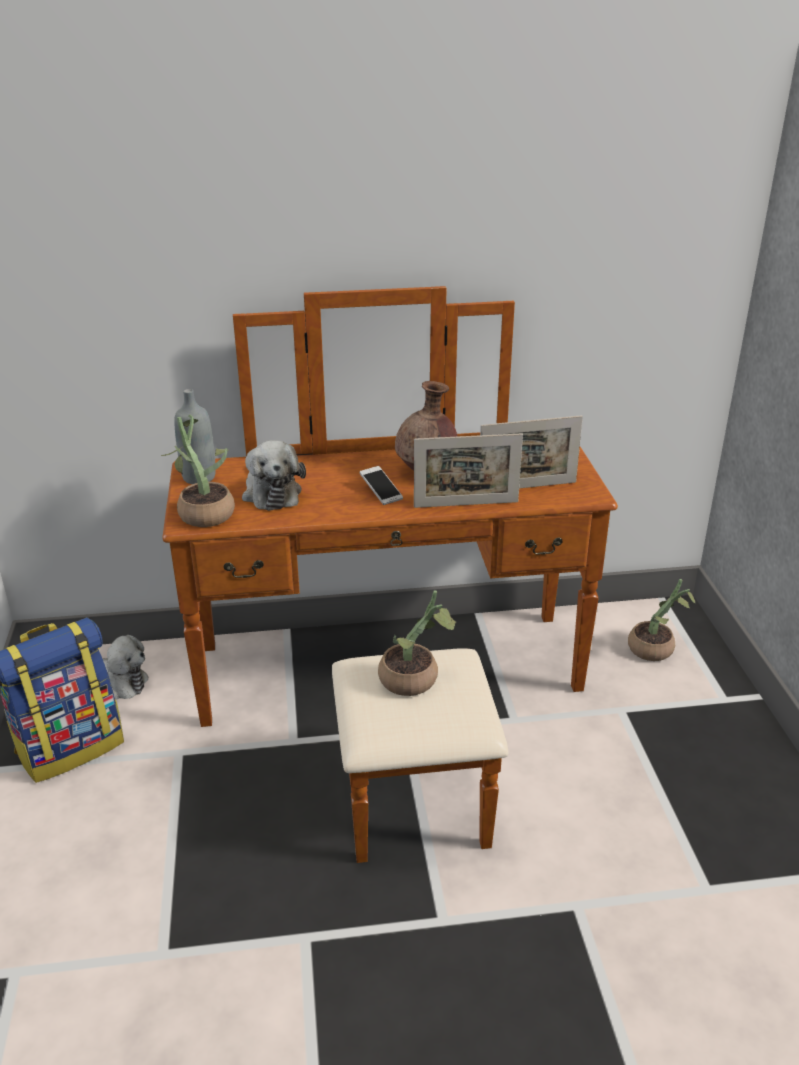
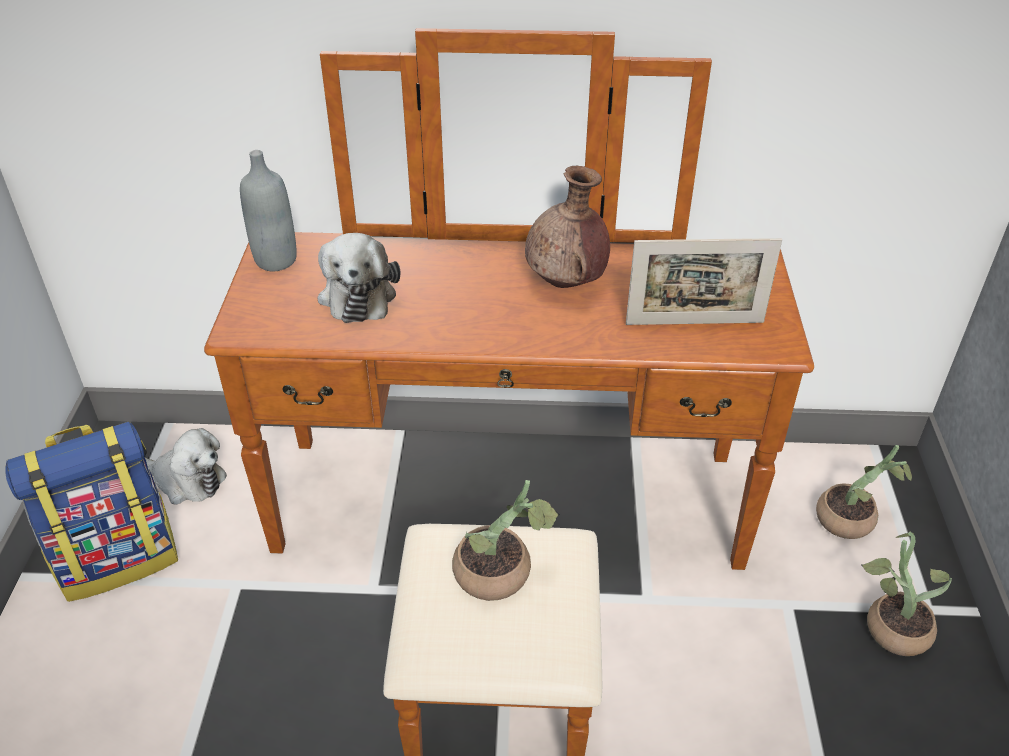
camera: 10 degrees right, 10 degrees up
potted plant [161,414,235,527] -> potted plant moved to [860,531,952,656]
phone [360,466,403,505] -> none
picture frame [414,433,523,508] -> none

